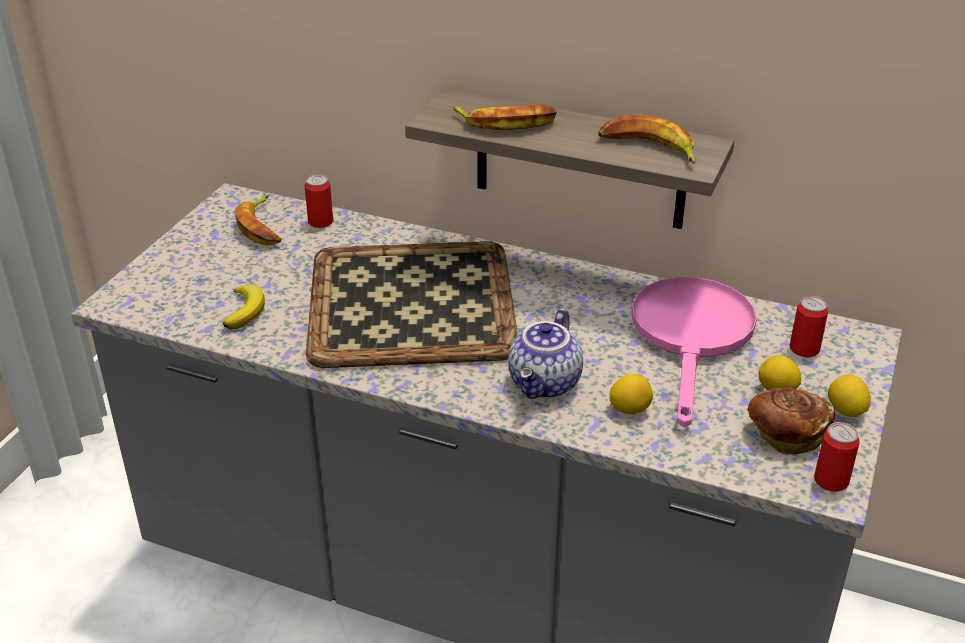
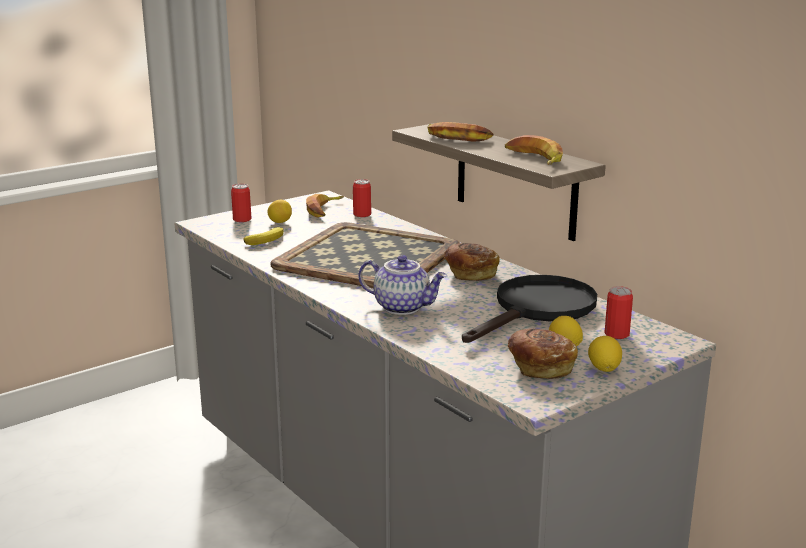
camera: 30 degrees right, 15 degrees down
teapot [508,309,583,399] -> teapot turned 120 degrees counterclockwise [358,255,447,315]
lemon [609,374,653,414] -> lemon moved to [268,200,292,223]
pink frying pan [632,277,757,427] -> black frying pan [462,275,597,343]
can [814,422,860,492] -> can moved to [231,184,251,222]
none -> bread [444,243,500,281]

